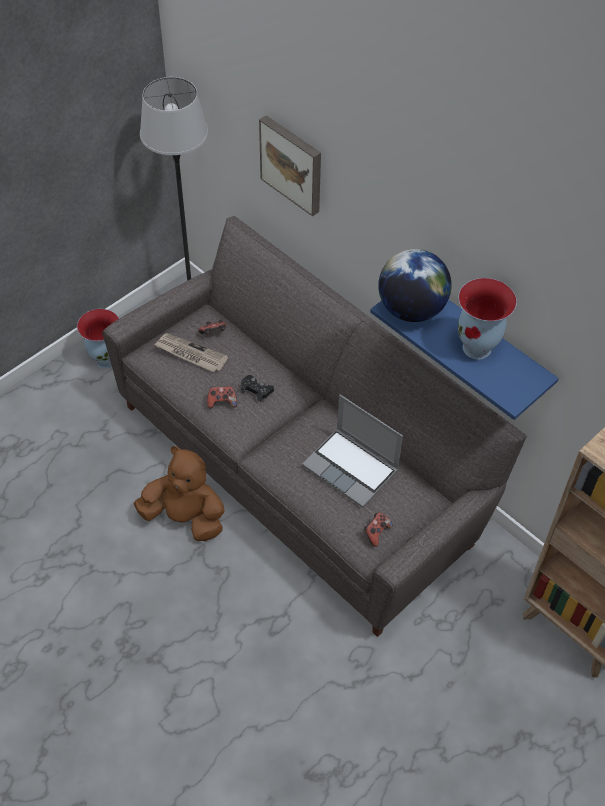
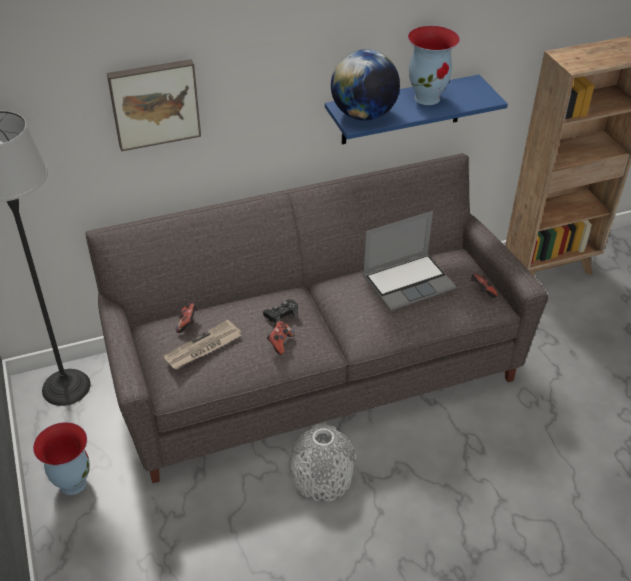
camera: 65 degrees left, 10 degrees down
brown plush toy [134,446,225,541] -> grey vase [290,424,355,501]

